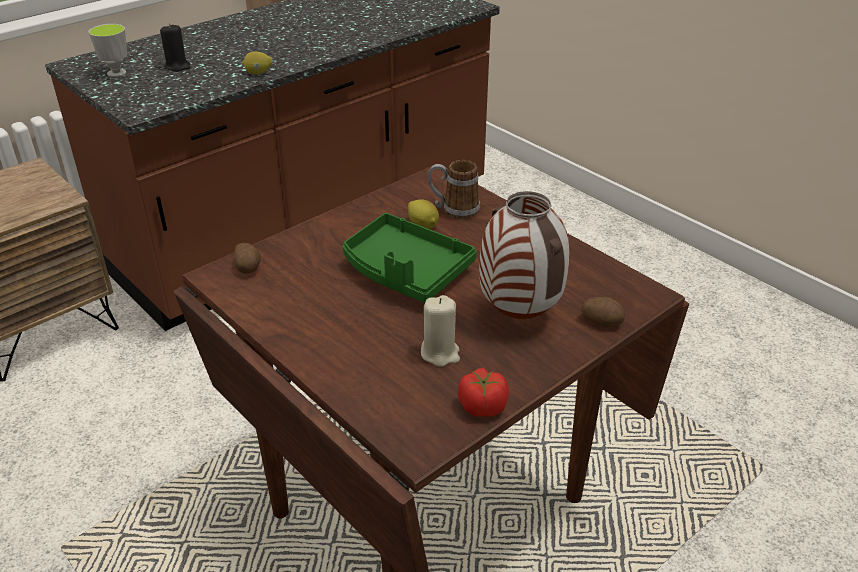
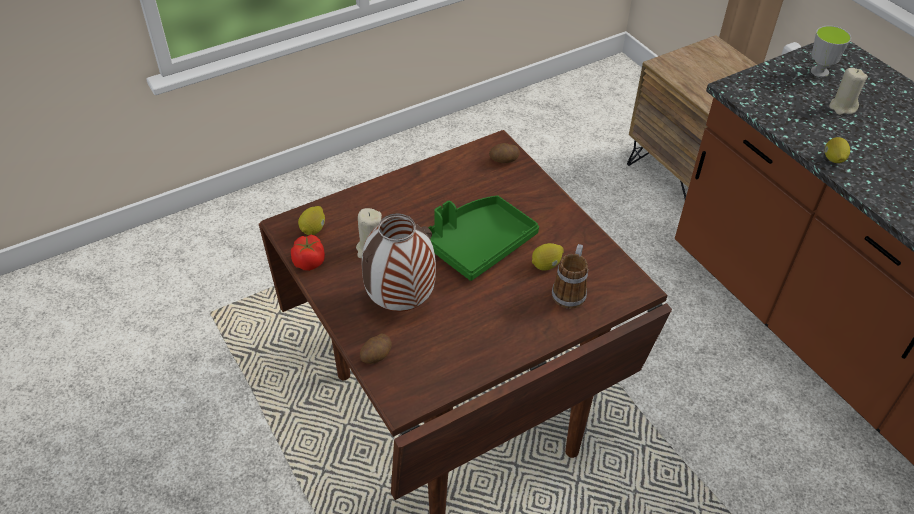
camera: 100 degrees right, 10 degrees up
black candle [160,23,190,72] -> beige candle [829,68,868,115]
none -> lemon [298,206,325,235]

